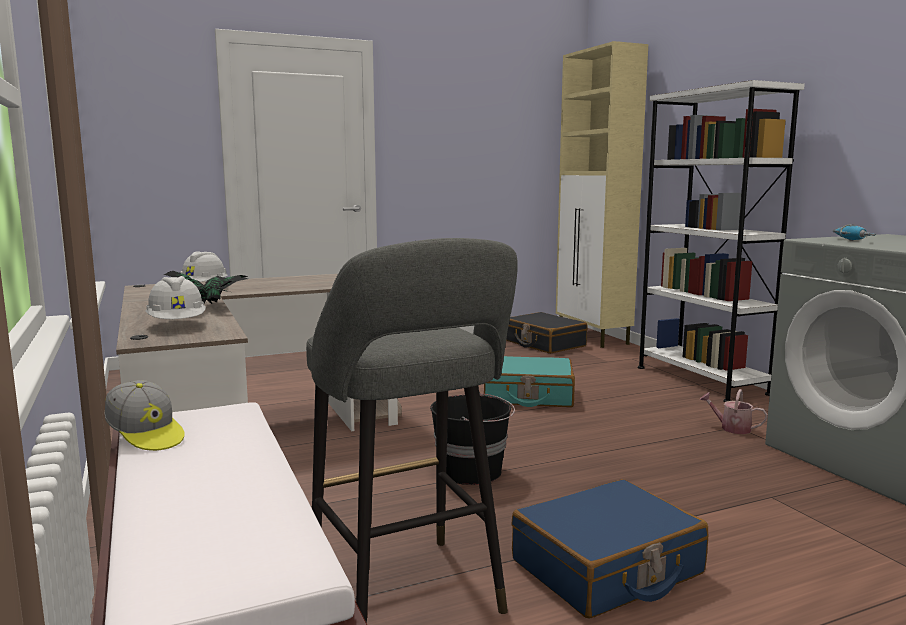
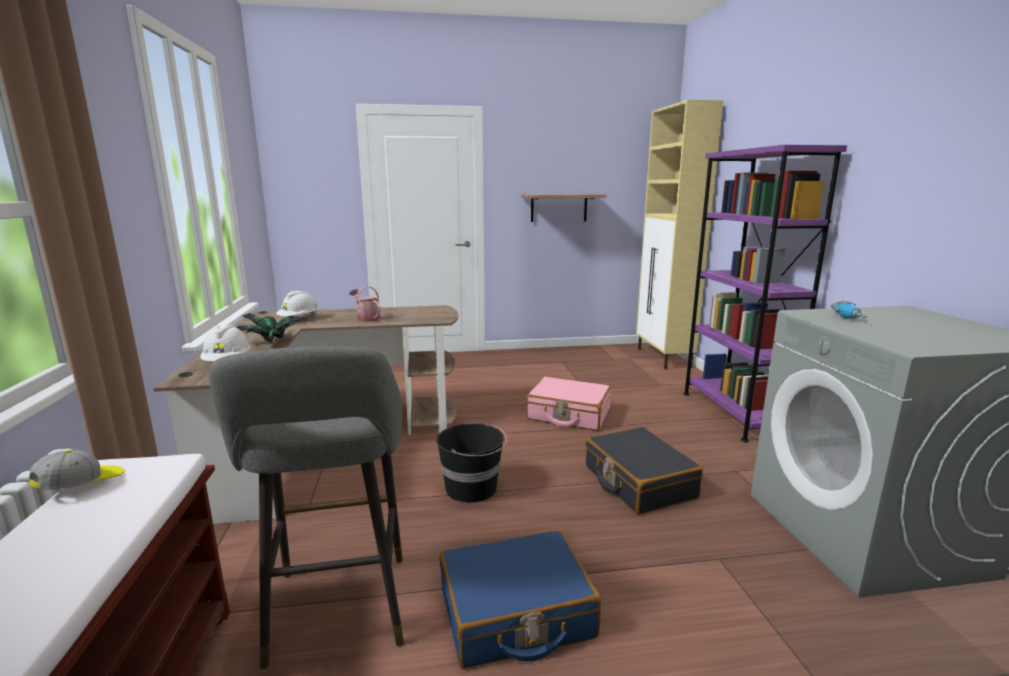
camera: 15 degrees right, 5 degrees up
cap [105,380,185,451] -> cap turned 120 degrees counterclockwise [28,450,125,490]
turquoise suitcase [484,356,575,407] -> pink suitcase [526,376,611,431]
black suitcase [506,312,588,354] -> black suitcase moved to [586,427,703,515]
white bookcase [638,80,805,402] -> purple bookcase [683,145,847,442]
watering can [699,389,768,434] -> watering can moved to [350,286,381,322]
none -> shelf [521,194,607,222]

